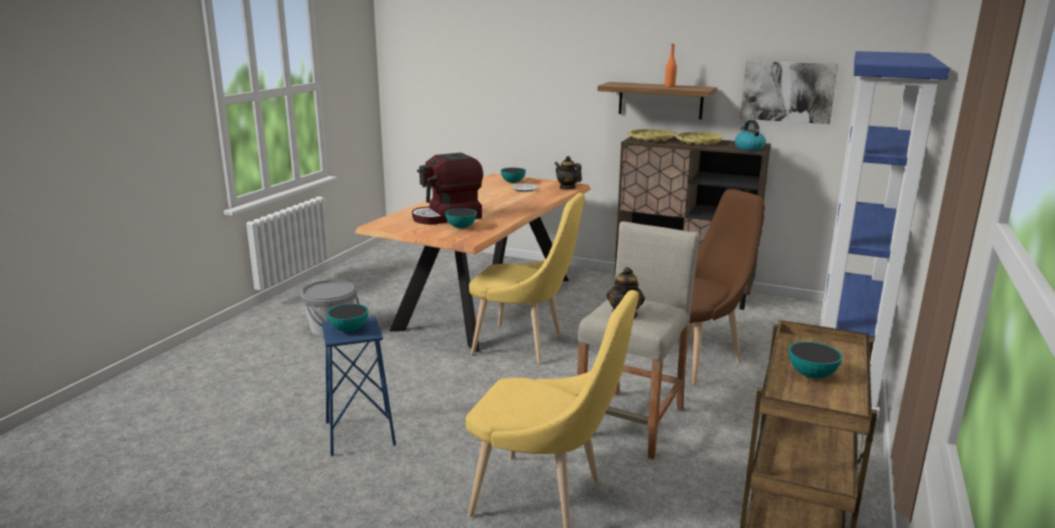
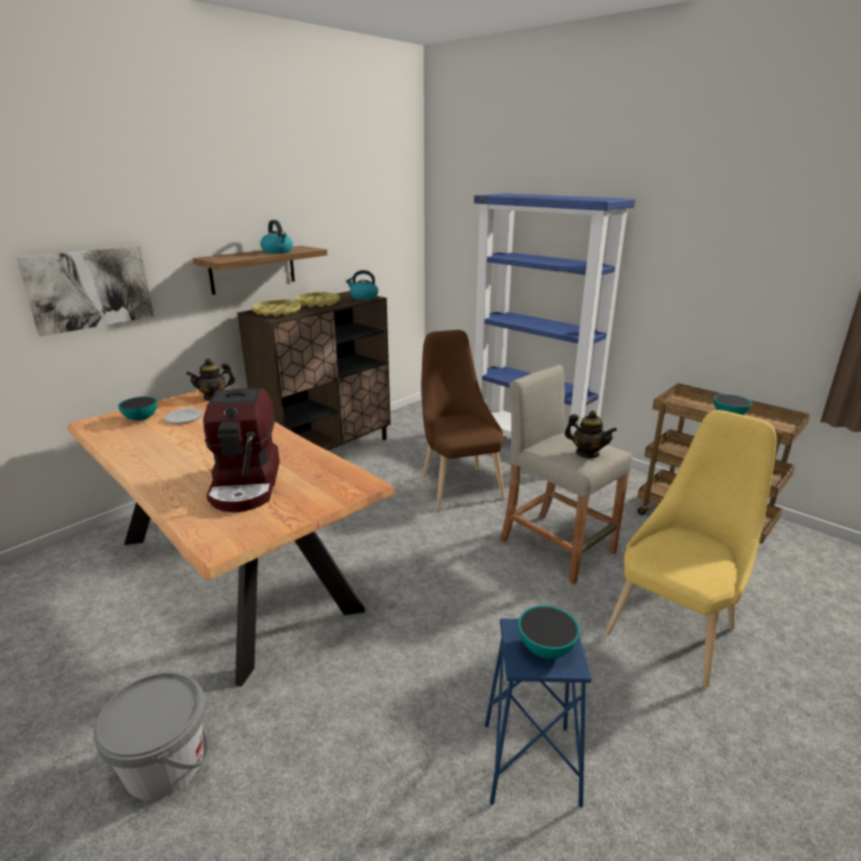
camera: 70 degrees left, 5 degrees up
bowl [445,208,477,228] -> none
yellow chair [469,193,585,364] -> none
orange bottle [665,44,677,87] -> kettle [260,220,293,254]
picture [740,61,839,124] -> picture moved to [16,246,154,336]

